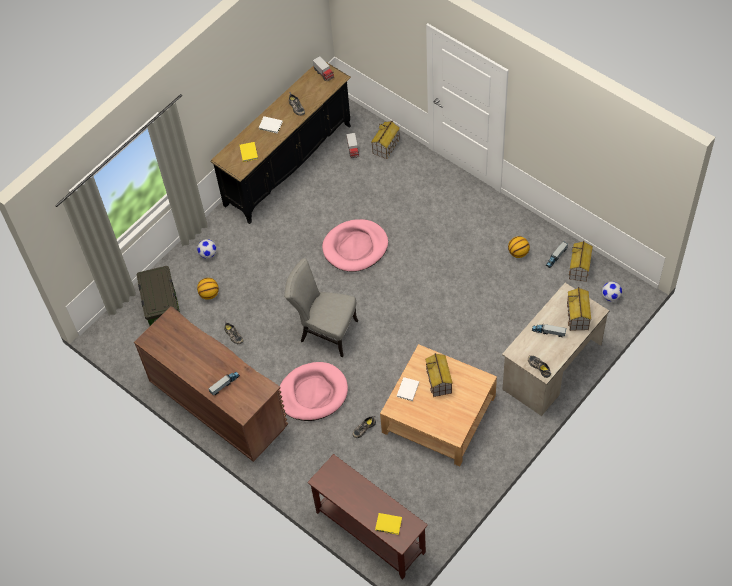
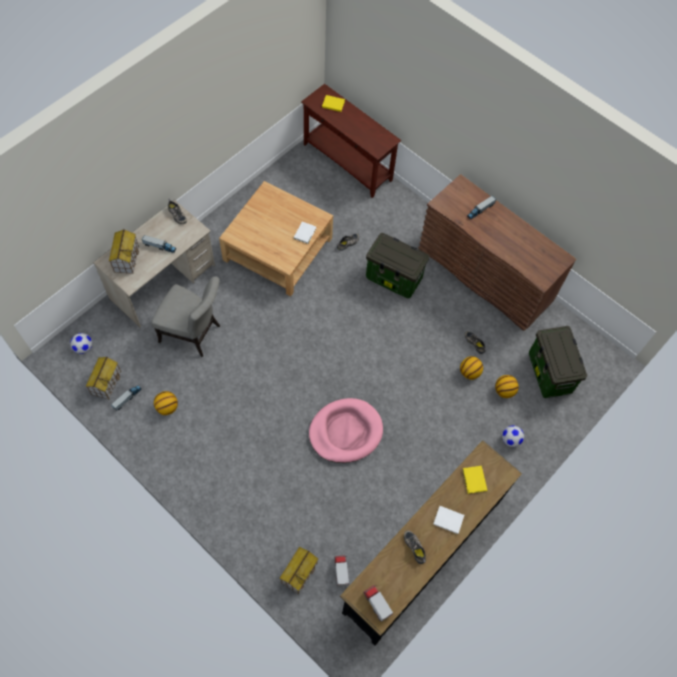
camera: 175 degrees right, 5 degrees up
pink dog bed [279,362,348,421] -> storage box [366,233,429,298]
grey chair [284,258,358,357] -> grey chair moved to [151,276,220,357]
toy house [425,353,453,397] -> none
none -> basketball [460,356,483,380]

